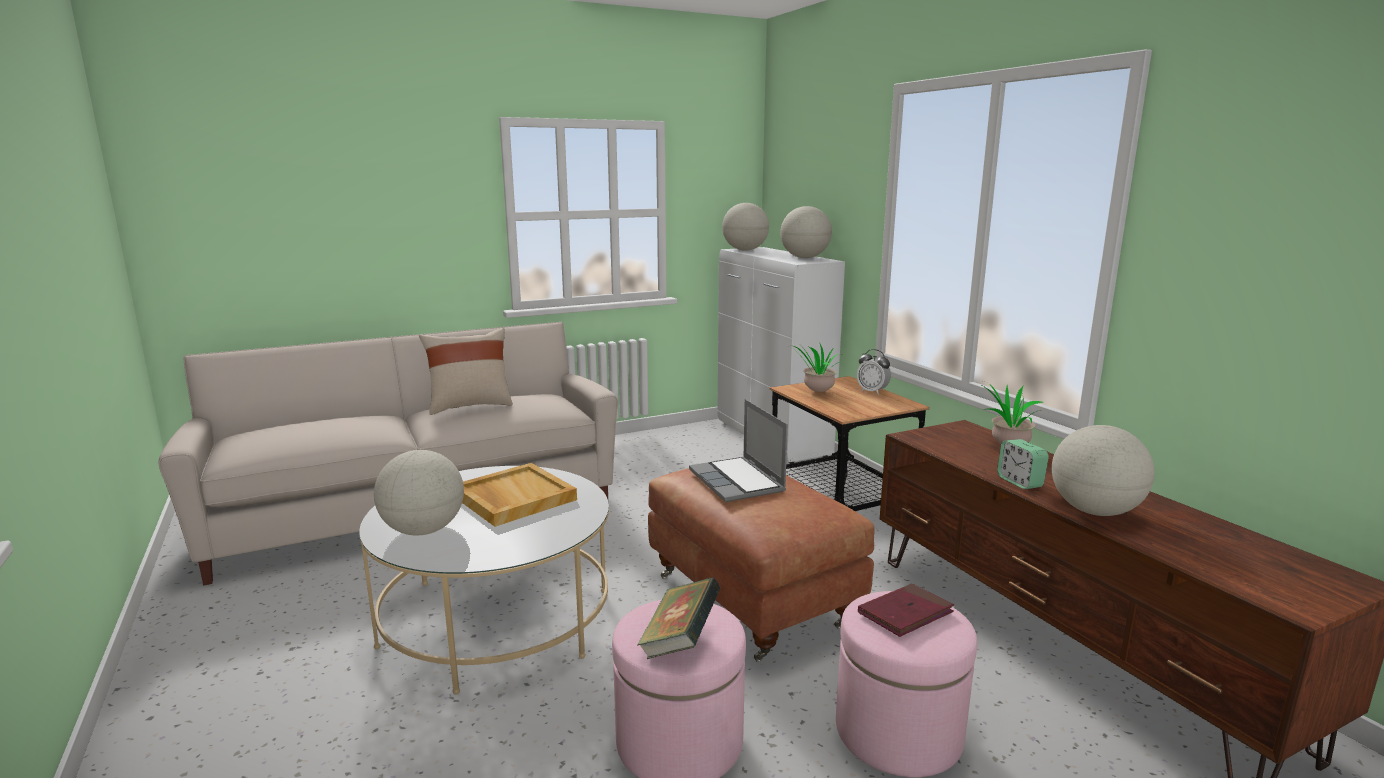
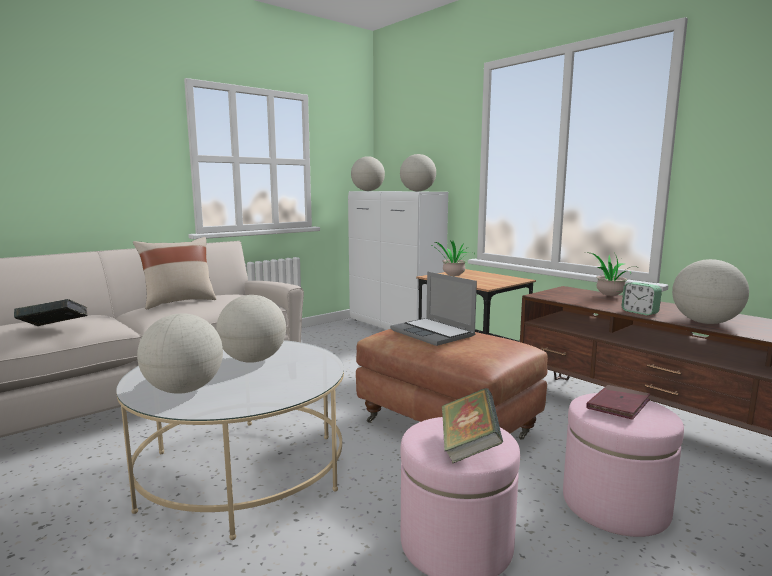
camera: 15 degrees left, 5 degrees down
beige tray [462,463,577,527] -> globe [216,295,286,363]
alarm clock [857,349,891,395] -> none
none -> book [14,299,88,326]

